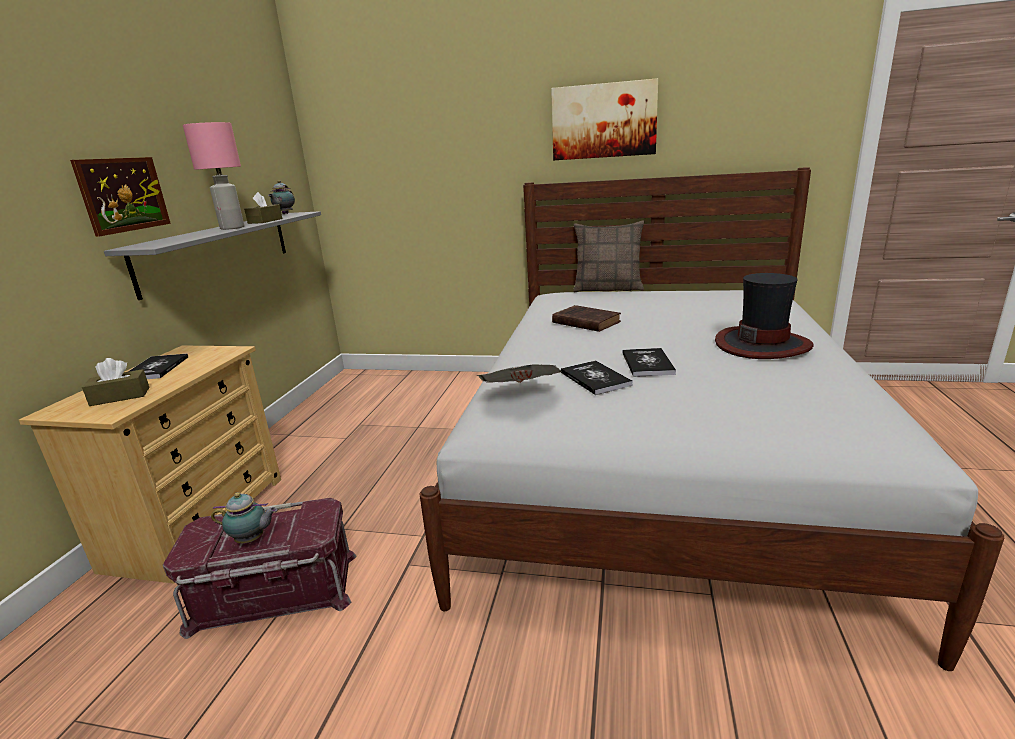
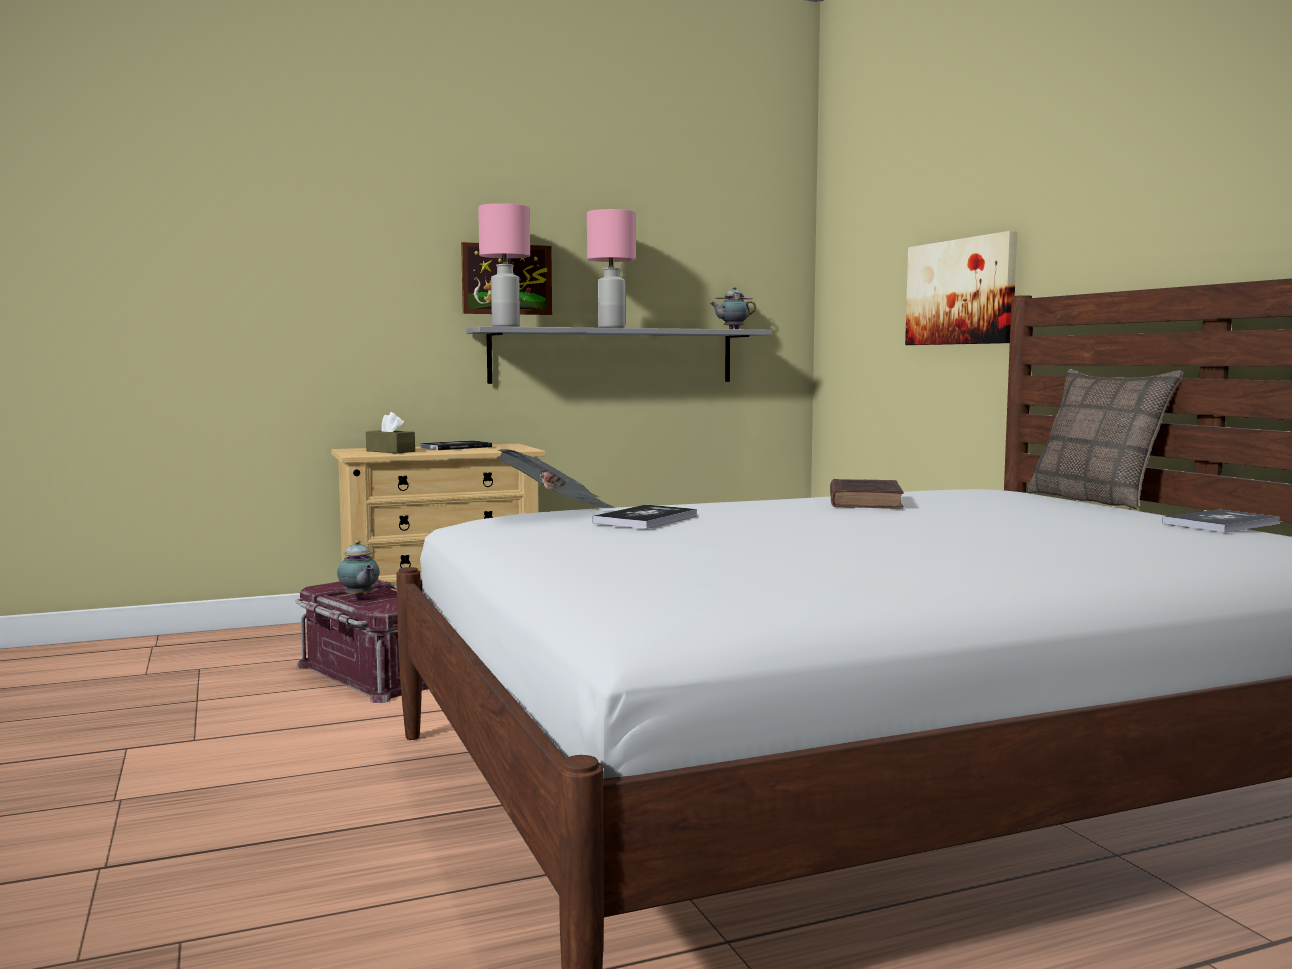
camera: 55 degrees right, 15 degrees down
brown tissue box [244,192,282,224] -> none
picture [551,78,658,160] -> picture moved to [905,231,1017,345]
book [622,348,676,377] -> book moved to [1162,509,1280,533]
hat [715,273,814,359] -> none
none -> pink table lamp [478,203,530,327]

